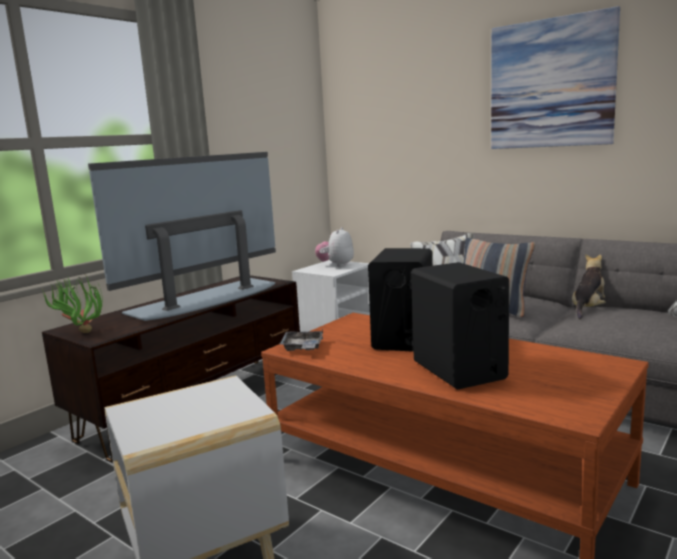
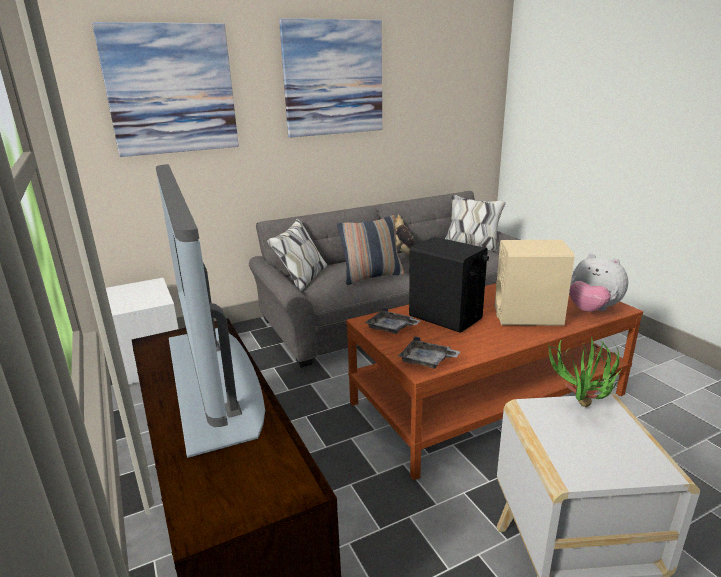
camera: 65 degrees left, 10 degrees up
potted plant [42,276,103,333] -> potted plant moved to [548,336,624,407]
plush toy [315,227,354,267] -> plush toy moved to [569,254,628,312]
black speaker [411,262,509,389] -> beige speaker [495,240,575,326]
none -> picture [92,22,239,157]
none -> grey tray [365,307,420,334]

